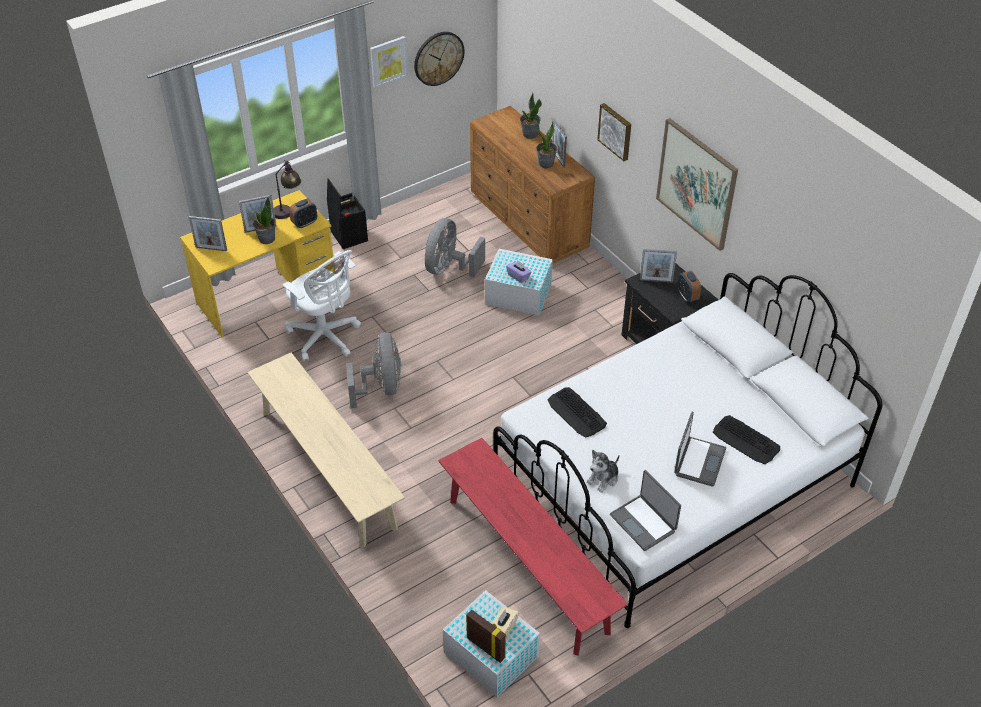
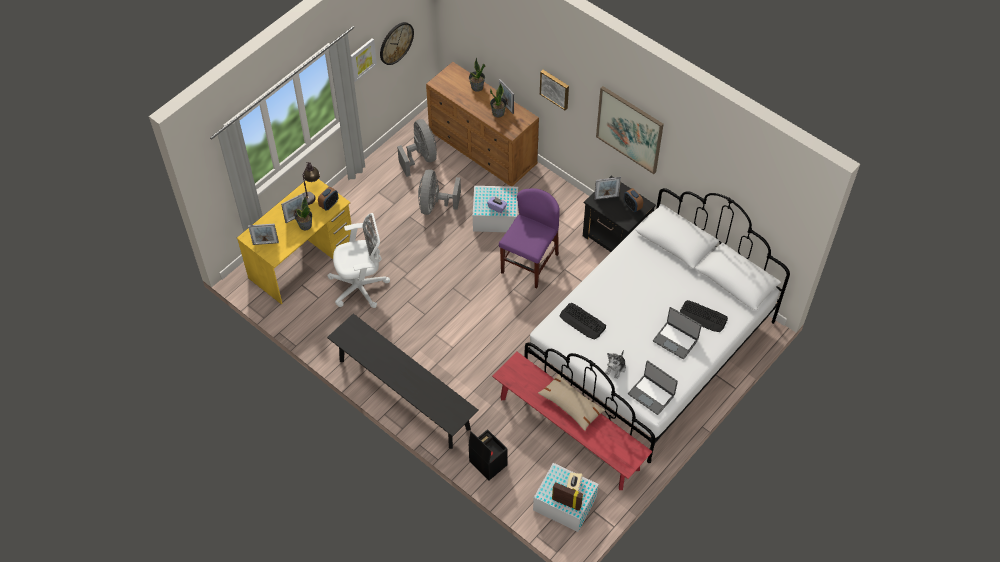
camera: 15 degrees left, 10 degrees up
beige bench [247,353,405,548] -> black bench [327,313,479,449]
white office chair [283,250,361,361] -> white office chair turned 45 degrees counterclockwise [327,213,390,308]
black storage box [327,178,368,249] -> black storage box moved to [469,429,508,481]
grey fan [346,332,401,408] -> grey fan moved to [397,119,437,177]
laptop [674,412,726,487] -> laptop turned 120 degrees clockwise [653,307,702,359]
none -> purple chair [499,188,560,289]
none -> beige pillow [538,374,605,431]

